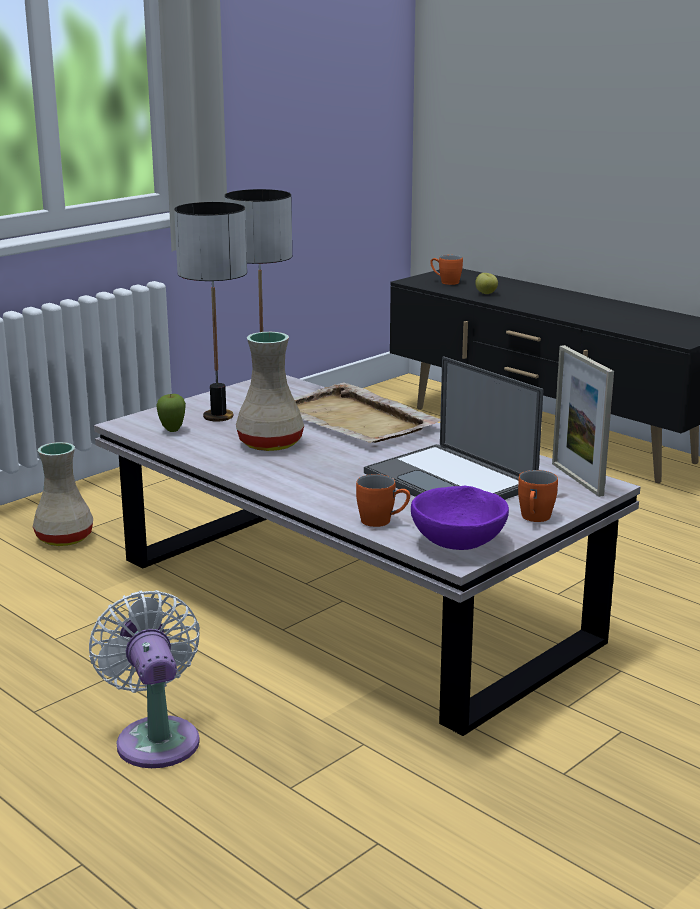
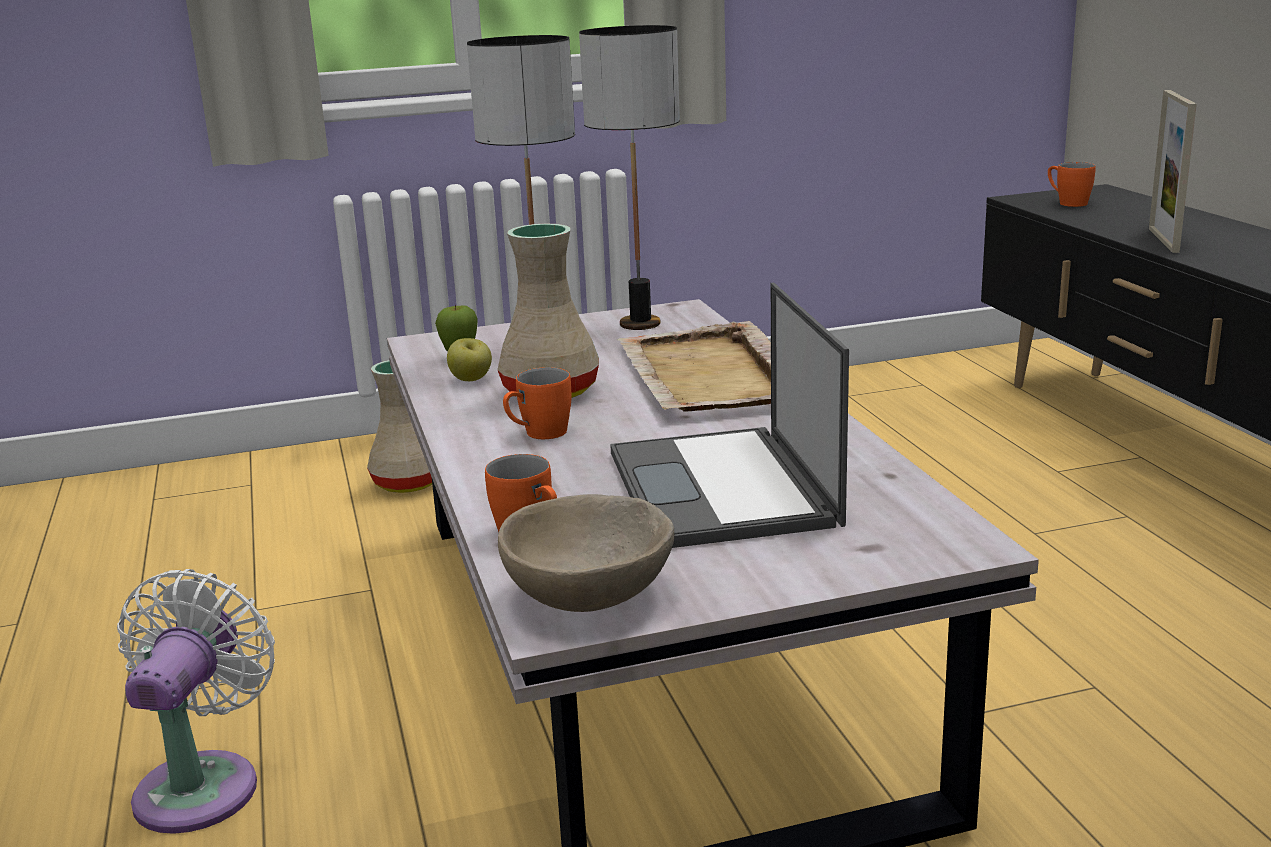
camera: 30 degrees right, 0 degrees up
purple bowl [411,486,509,550] -> beige bowl [498,494,674,612]
apple [475,273,498,294] -> apple moved to [447,338,492,381]
orange mug [518,470,558,522] -> orange mug moved to [503,367,572,439]
picture frame [552,345,614,497] -> picture frame moved to [1149,90,1197,253]

